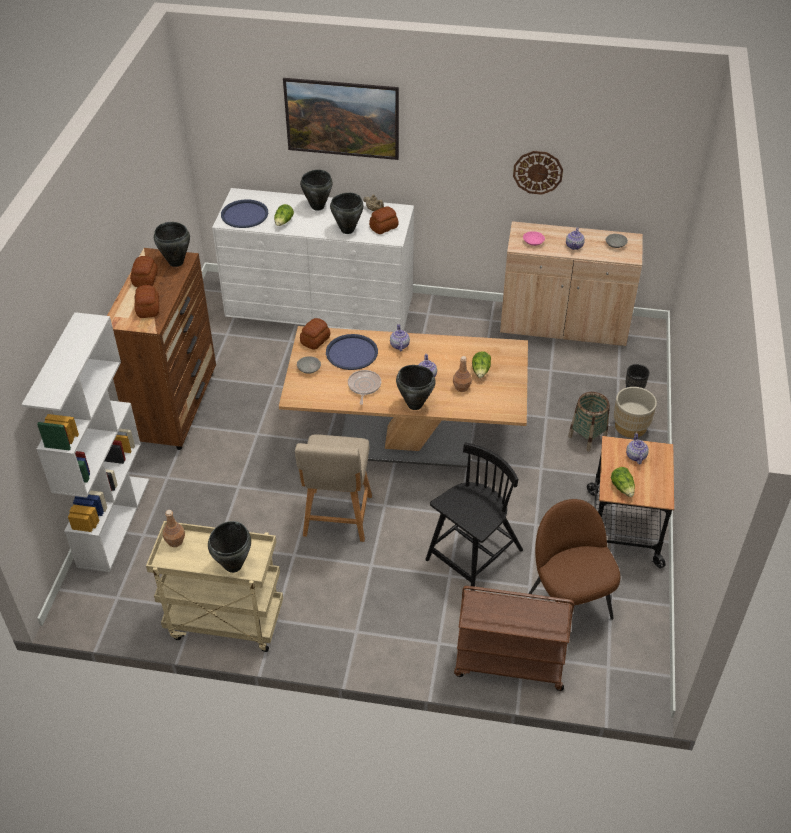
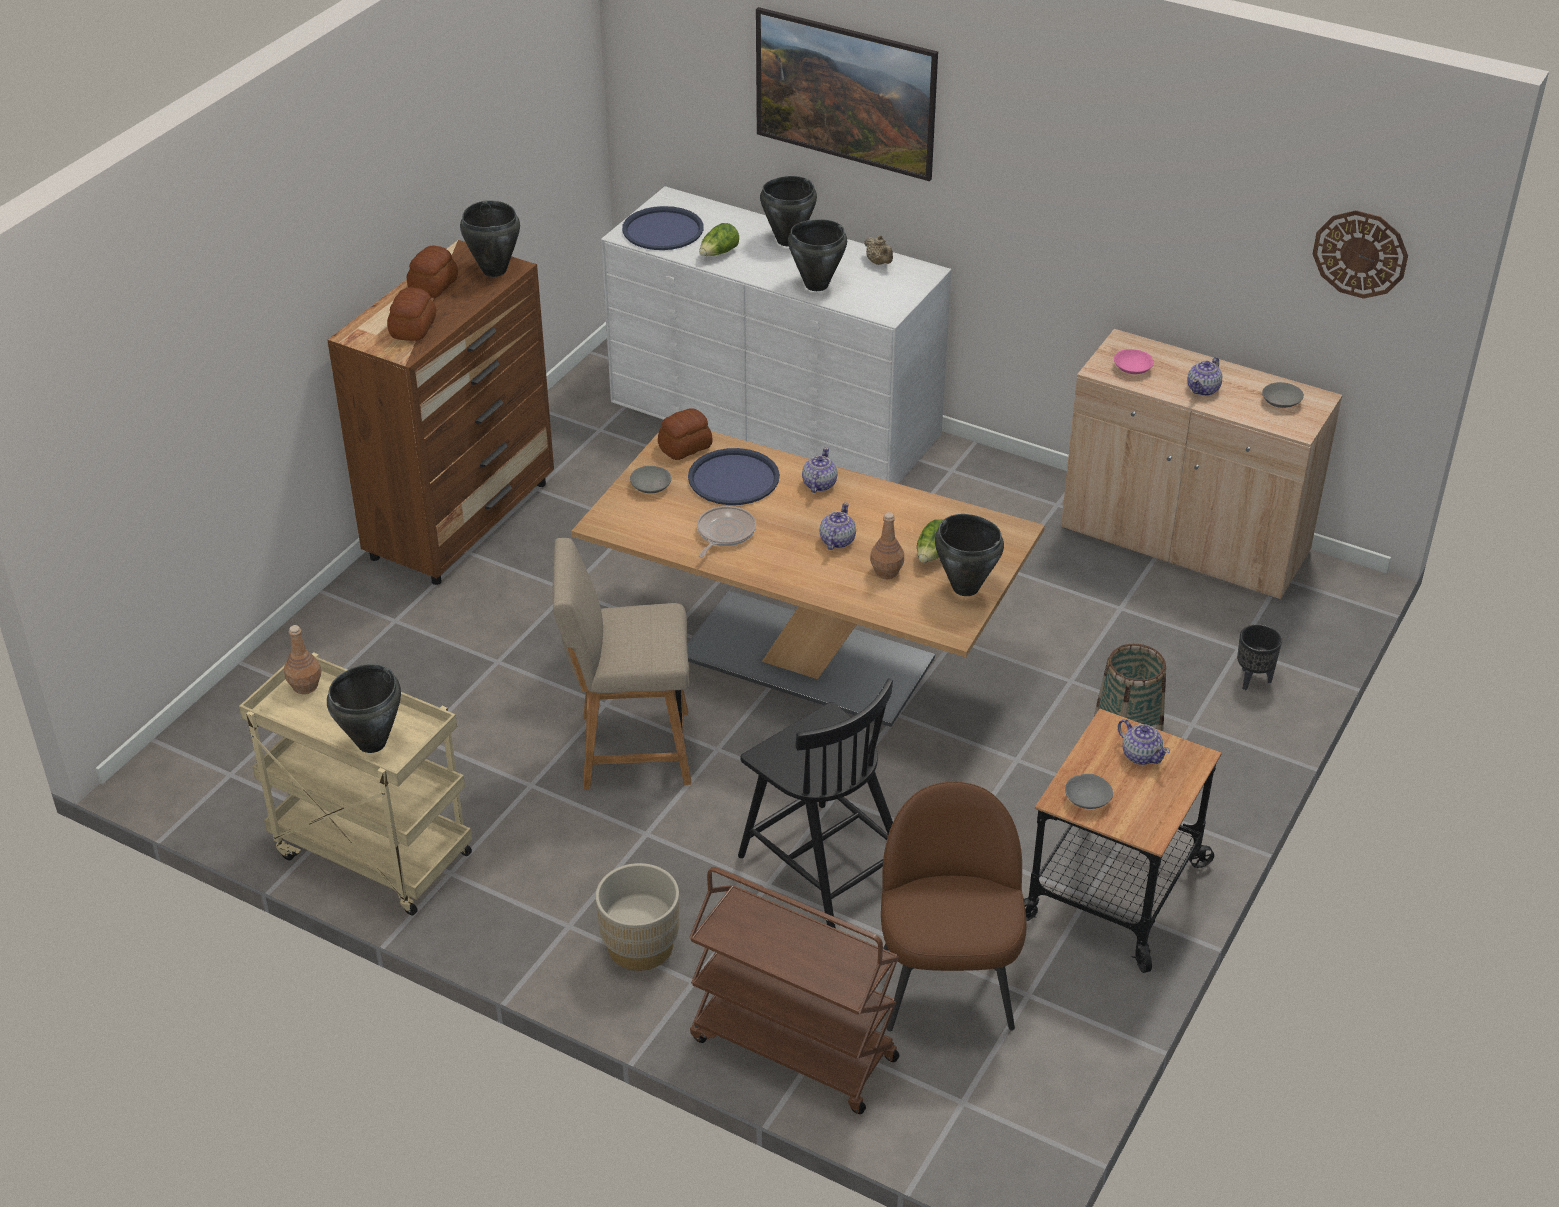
camera: 20 degrees right, 5 degrees down
white bookcase [21,312,149,572] -> none
beige chair [295,434,372,542] -> beige chair turned 60 degrees clockwise [553,538,691,789]
bread [369,207,399,234] -> none
black cooking pot [396,365,436,410] -> black cooking pot moved to [935,514,1004,596]
black chair [425,442,523,591] -> black chair turned 75 degrees clockwise [738,678,893,929]
wall clock [513,151,563,195] -> wall clock moved to [1313,210,1408,299]
lettuce [611,467,635,497] -> grey bowl [1065,774,1113,809]
beige planter [614,387,657,438] -> beige planter moved to [596,863,679,971]
teapot [626,433,649,464] -> teapot turned 120 degrees clockwise [1118,719,1170,765]

